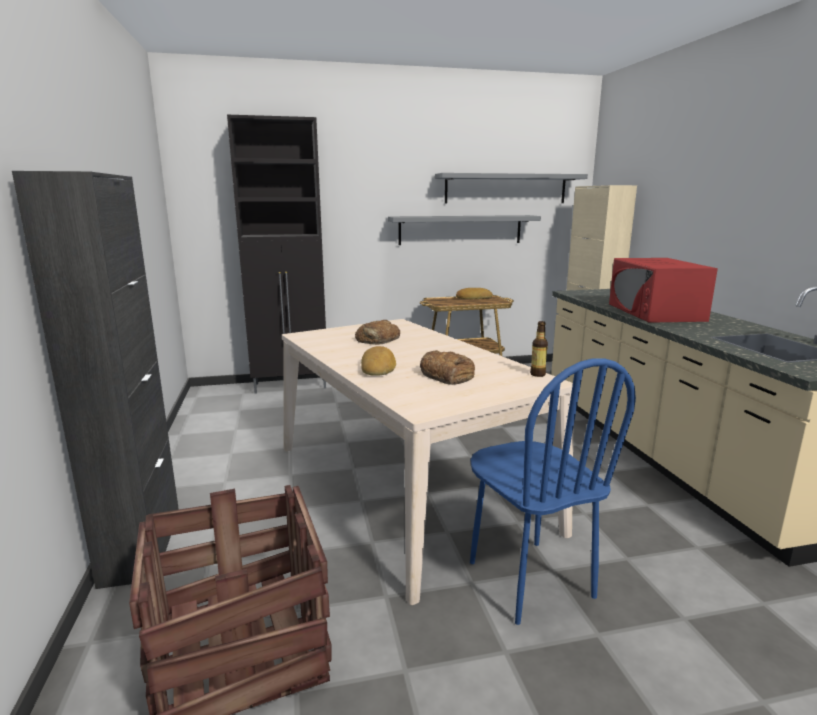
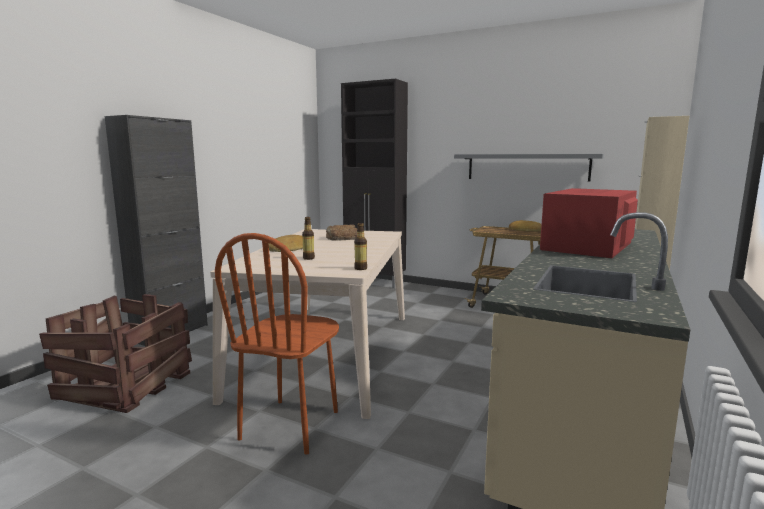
camera: 40 degrees right, 5 degrees down
bread [420,350,475,385] -> bottle [302,217,315,260]
grey shelf [435,173,588,204] -> none
blue chair [470,358,636,625] -> brown chair [215,233,339,455]

